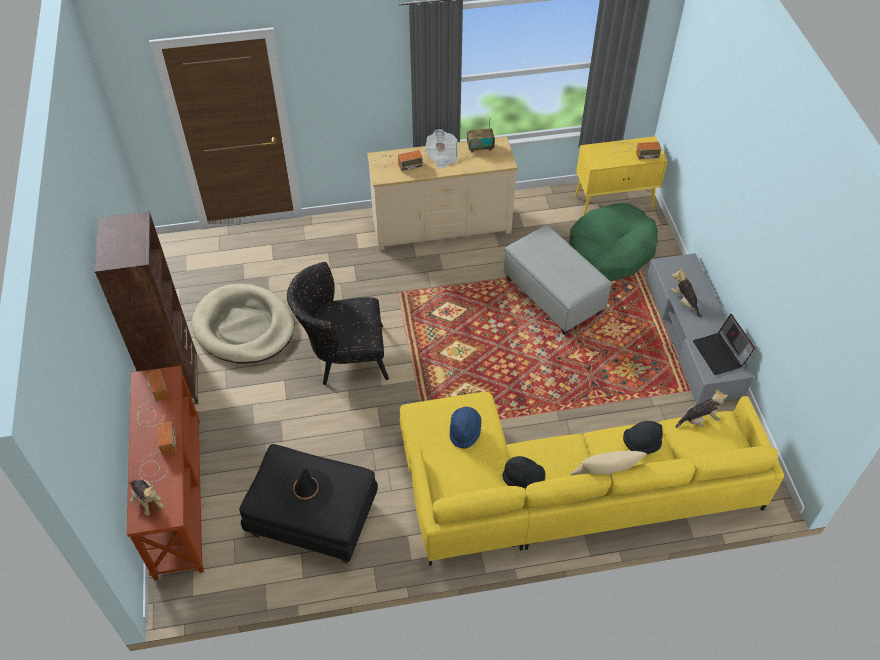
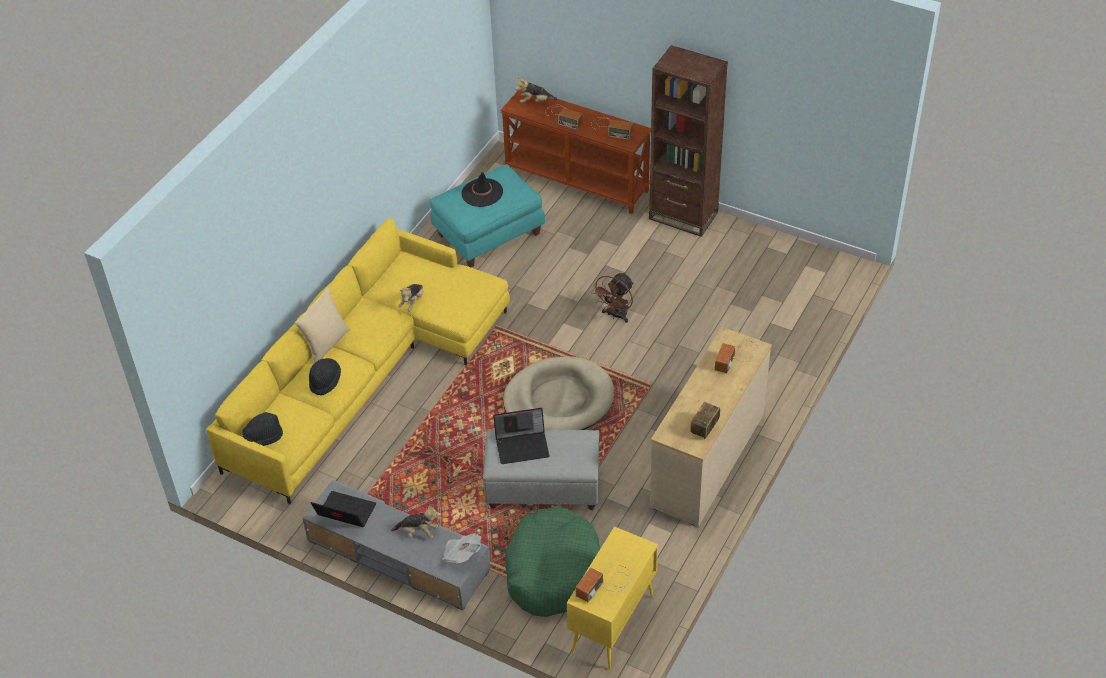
camera: 130 degrees right, 5 degrees down
beige dog bed [192,284,295,364] -> beige dog bed moved to [503,356,614,430]
black ottoman [239,444,378,564] -> turquoise ottoman [430,164,545,267]
black armchair [287,262,389,385] -> brown fan [591,272,634,323]
newspaper [425,129,458,169] -> newspaper moved to [442,533,481,563]
blue hat [450,407,482,449] -> none
black hat [502,456,545,489] -> black hat moved to [242,412,283,446]
plush toy [676,389,728,428] -> plush toy moved to [398,284,424,311]
none -> laptop [493,408,549,464]

